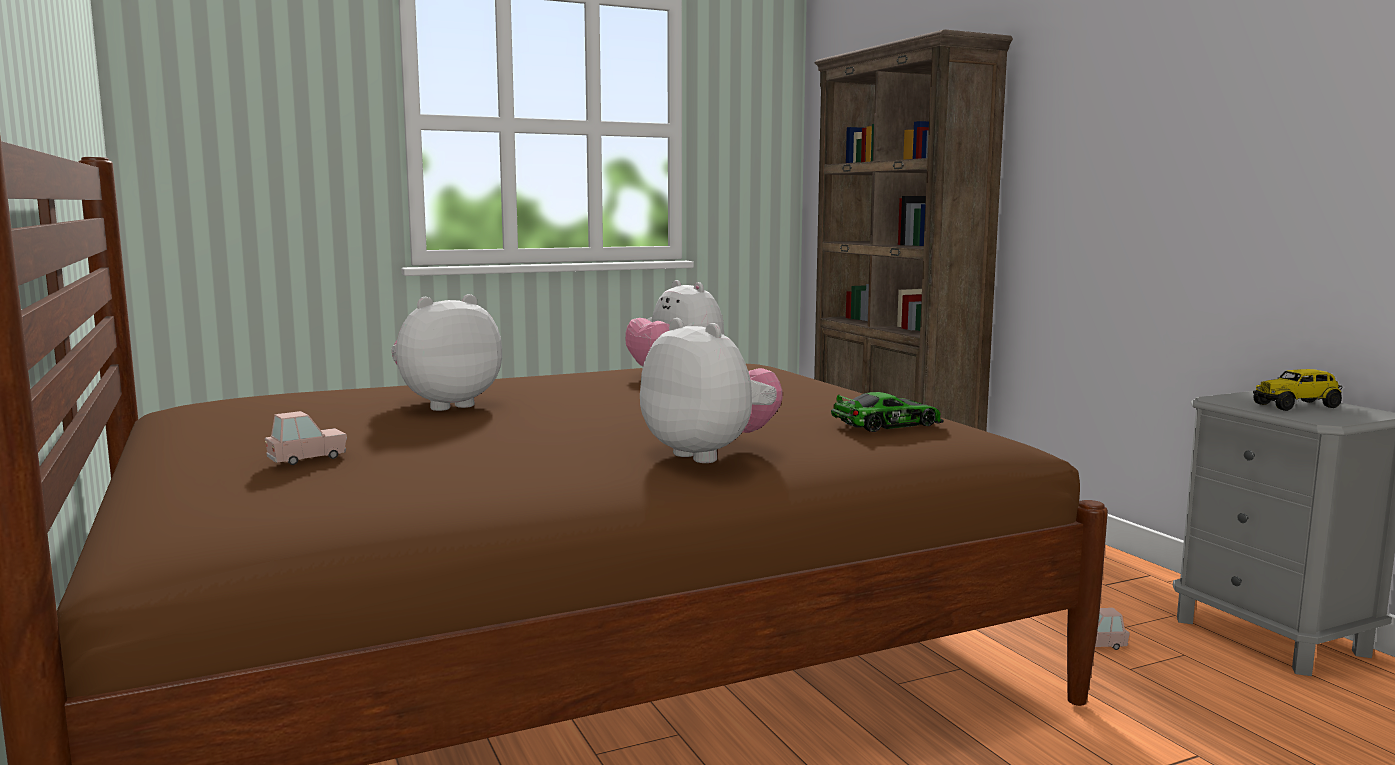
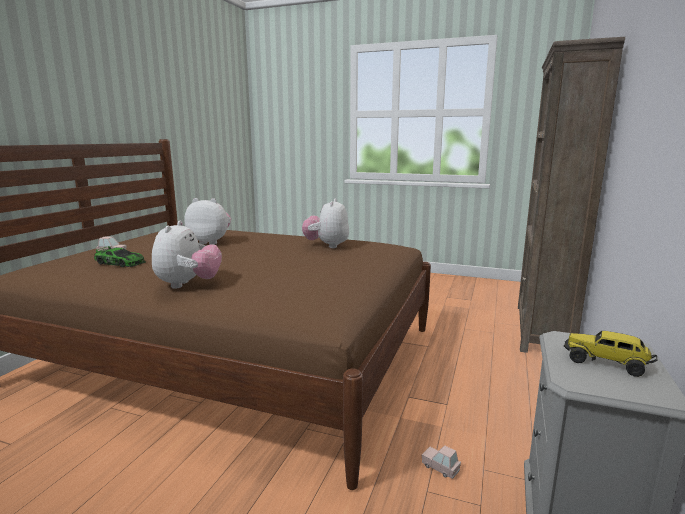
camera: 45 degrees right, 5 degrees up
toy car [831,392,944,432] -> toy car moved to [94,246,146,267]

